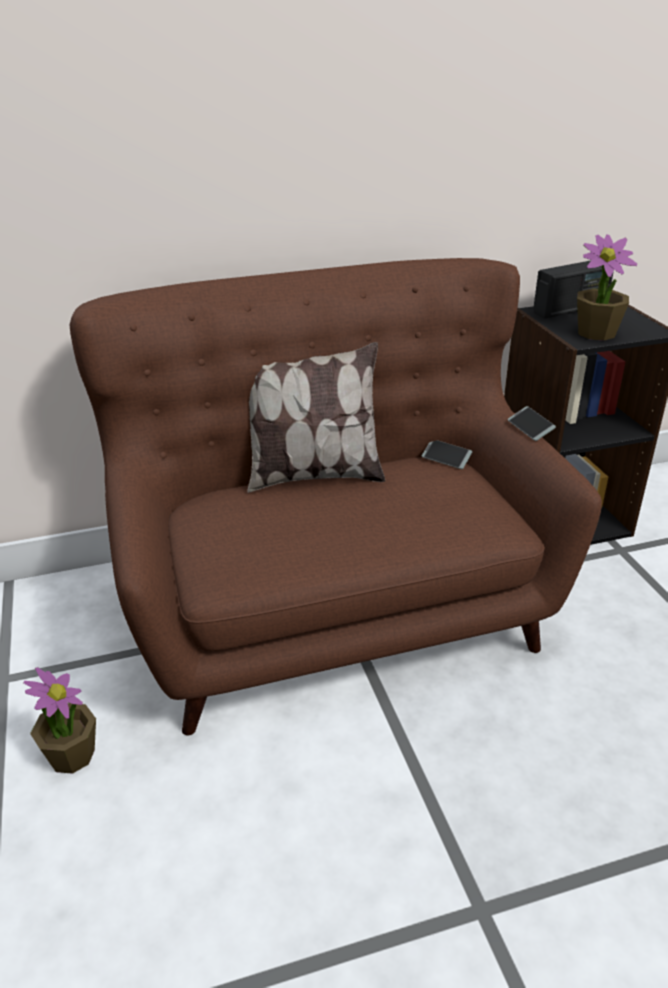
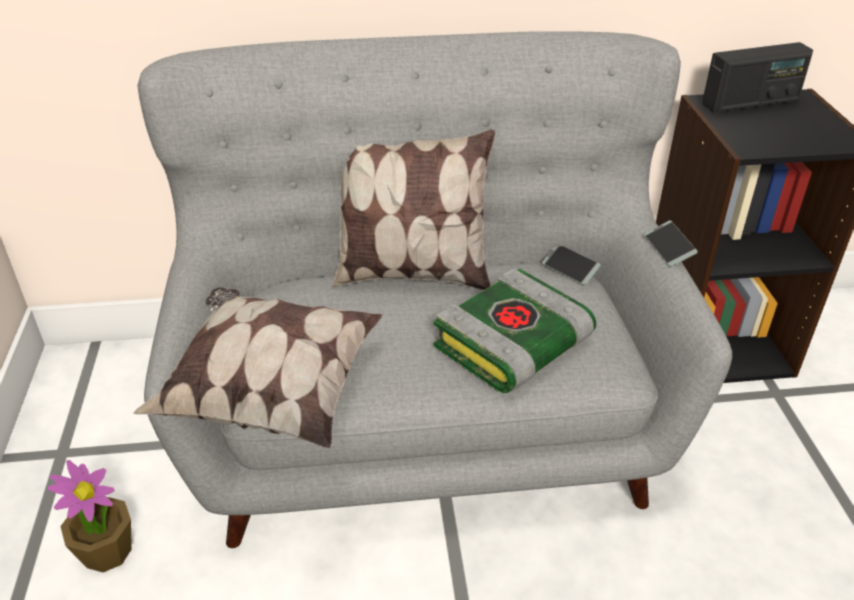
camera: 10 degrees right, 5 degrees up
brown sofa [70,258,602,735] -> grey sofa [138,31,732,548]
potted plant [577,235,637,341] -> none
none -> pillow [133,287,382,448]
none -> book [434,269,596,393]

